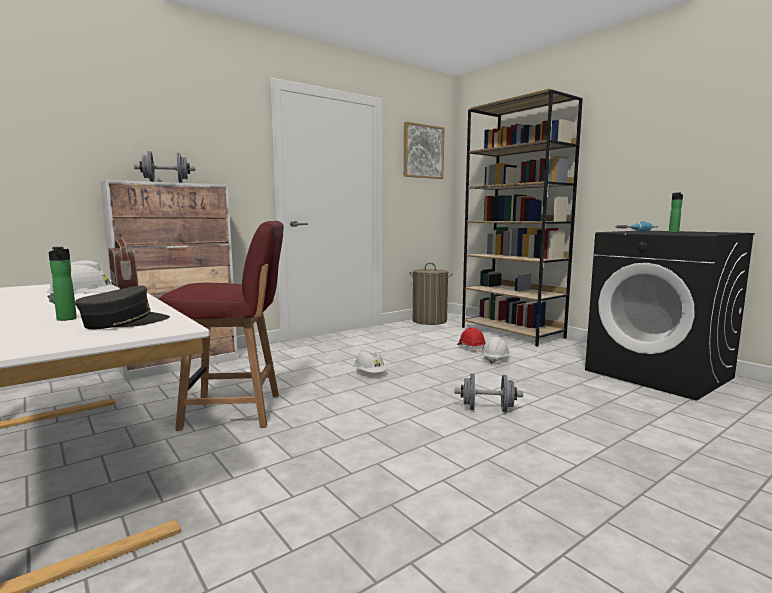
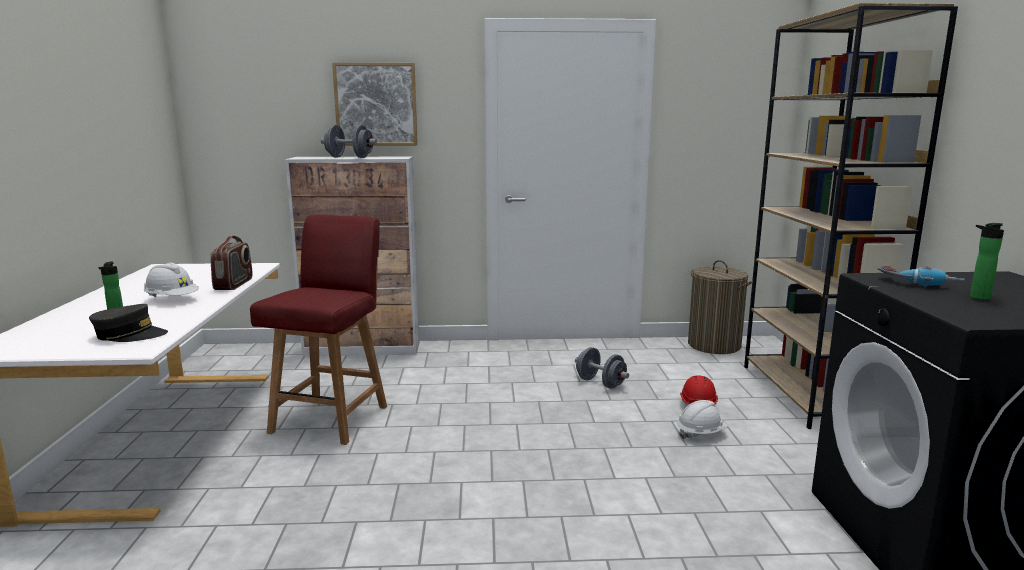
camera: 35 degrees right, 5 degrees up
red chair [159,221,284,431] -> red chair turned 105 degrees counterclockwise [250,214,387,445]
white hard hat [354,348,387,373] -> none
picture [404,122,444,179] -> picture moved to [332,63,418,146]
grey dumbbell [455,373,523,412] -> grey dumbbell moved to [575,347,629,389]

